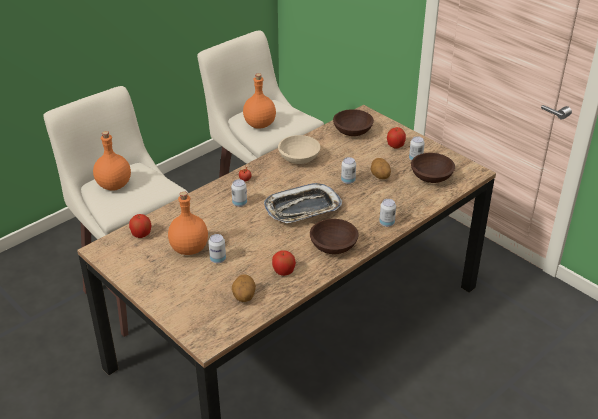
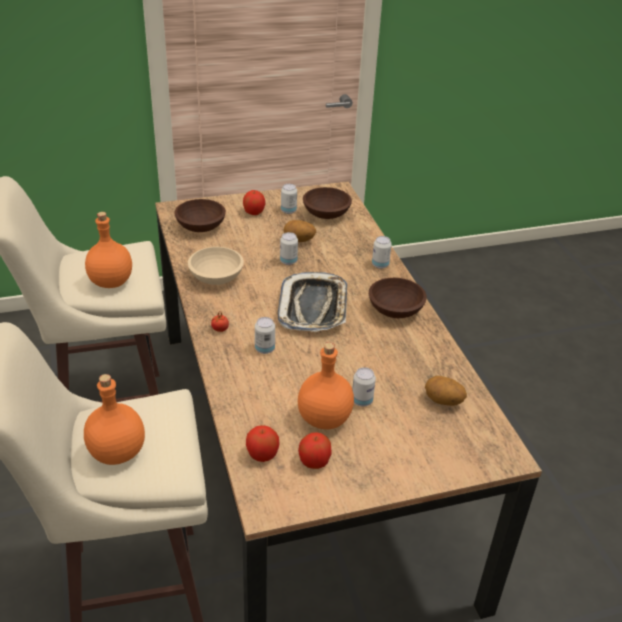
camera: 65 degrees left, 0 degrees up
apple [272,250,296,276] -> apple moved to [298,432,332,469]

